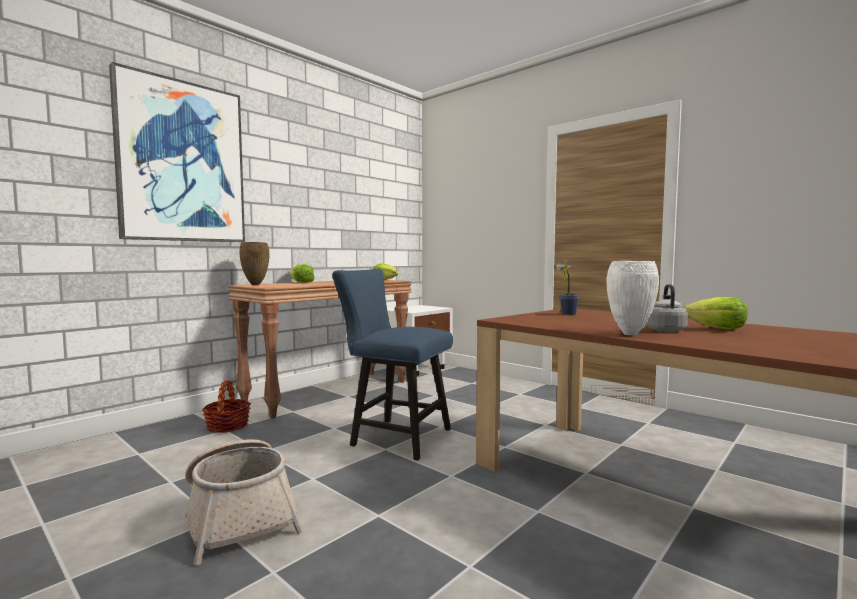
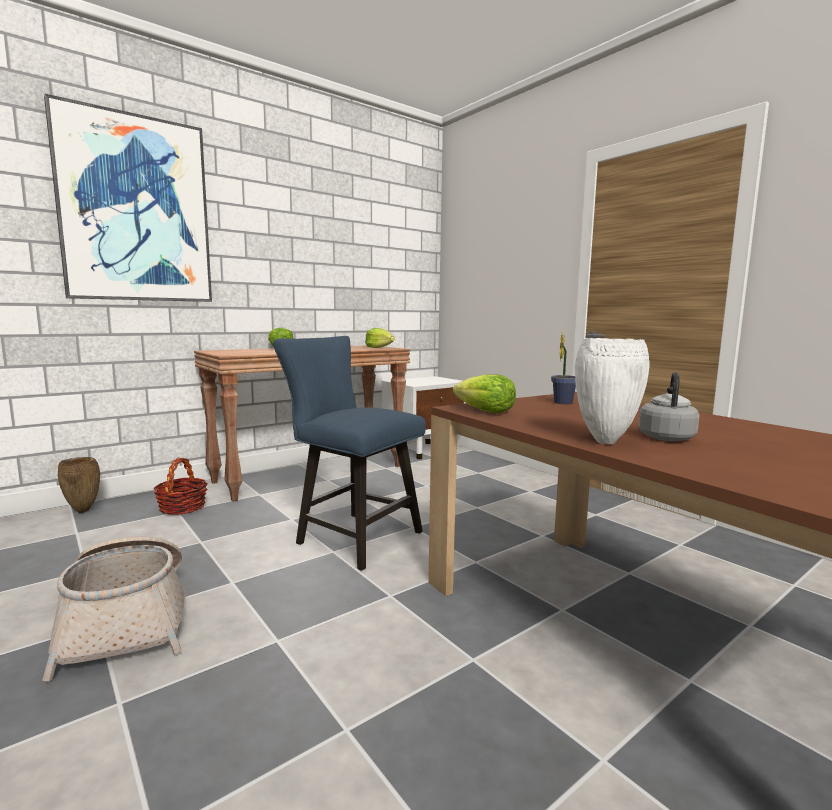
camera: 10 degrees right, 5 degrees up
brown vase [239,242,269,285] -> brown vase moved to [58,457,100,513]
lettuce [684,297,748,330] -> lettuce moved to [453,374,516,413]

